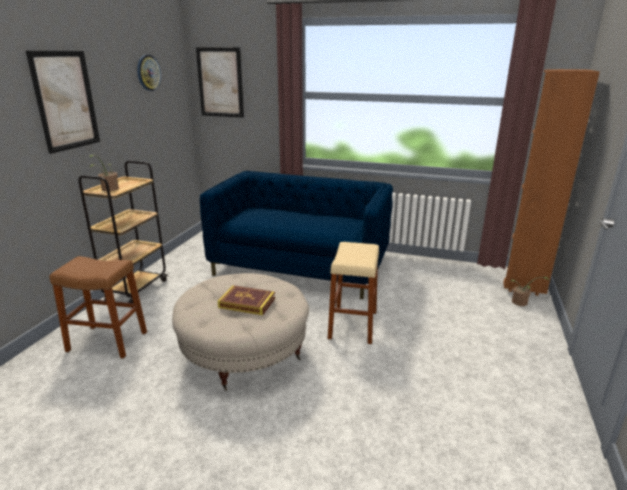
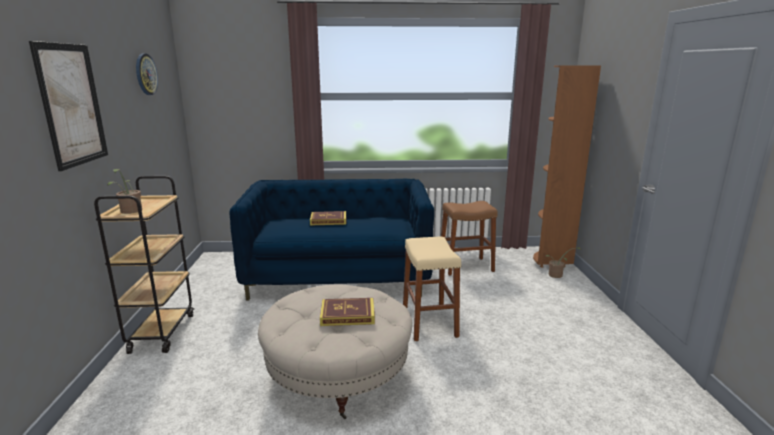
camera: 20 degrees left, 5 degrees down
brown stool [50,256,147,359] -> brown stool moved to [441,201,498,276]
picture [196,47,244,118] -> none
none -> book [310,211,346,226]

